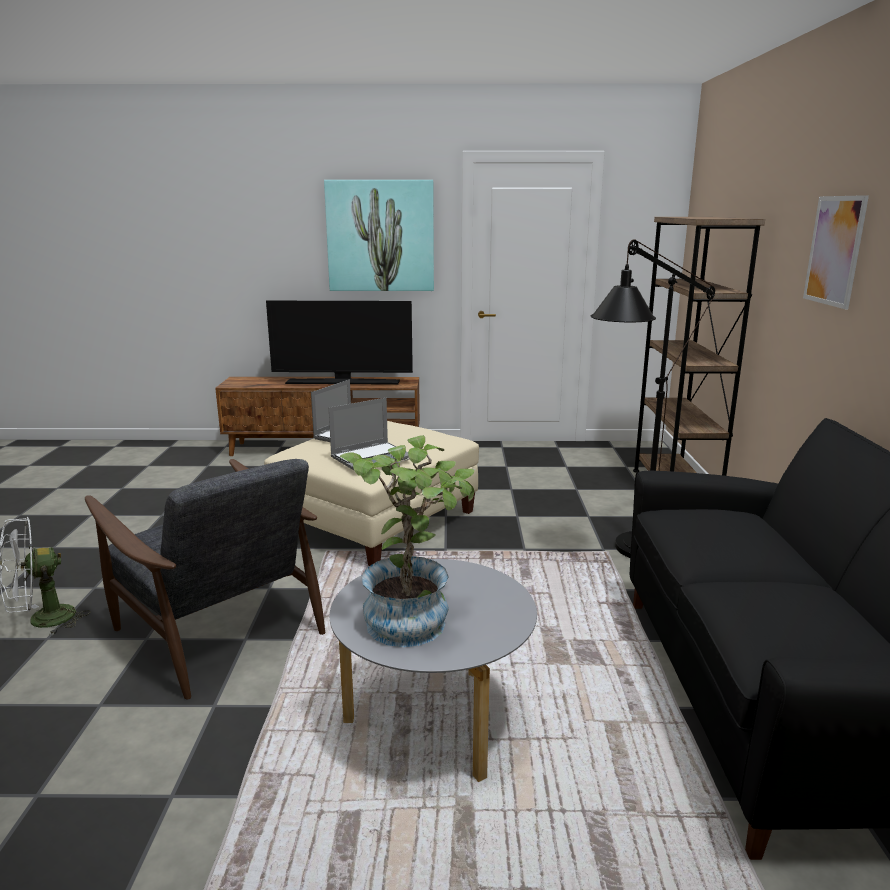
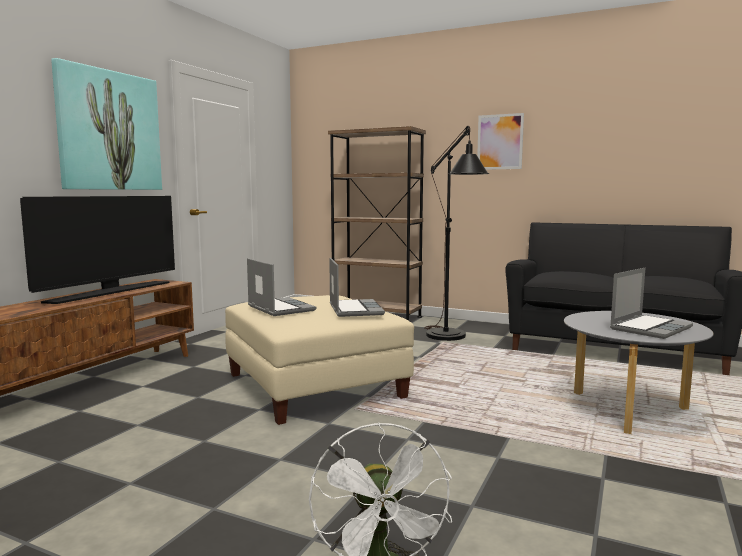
camera: 65 degrees left, 10 degrees down
grey armchair [85,459,325,700] -> none
potted plant [340,435,475,647] -> laptop [610,268,693,339]

